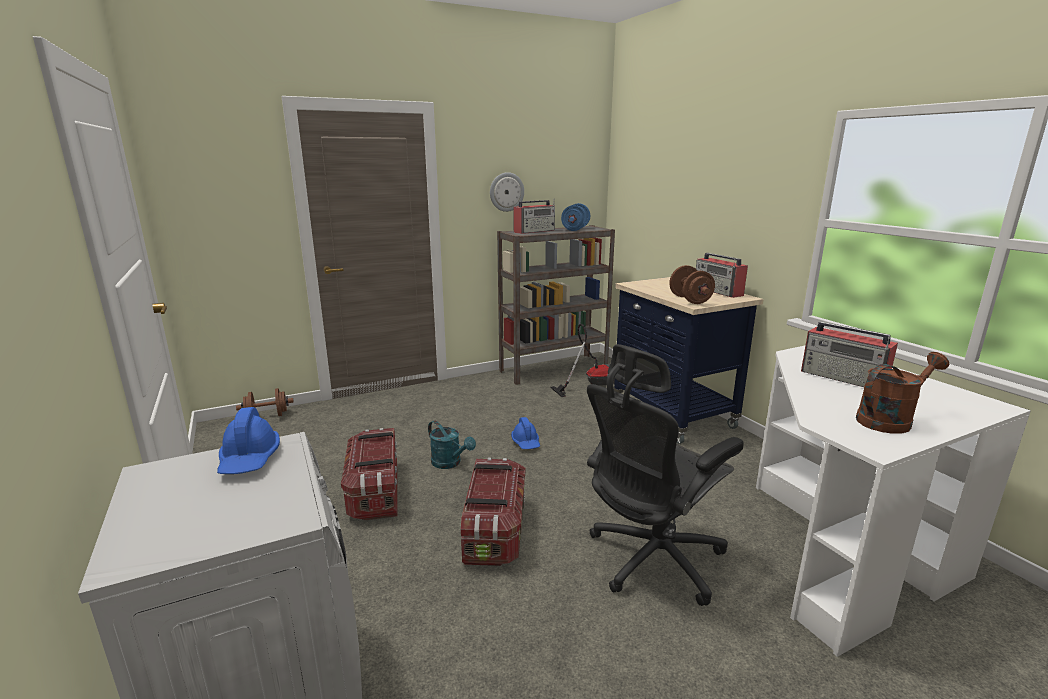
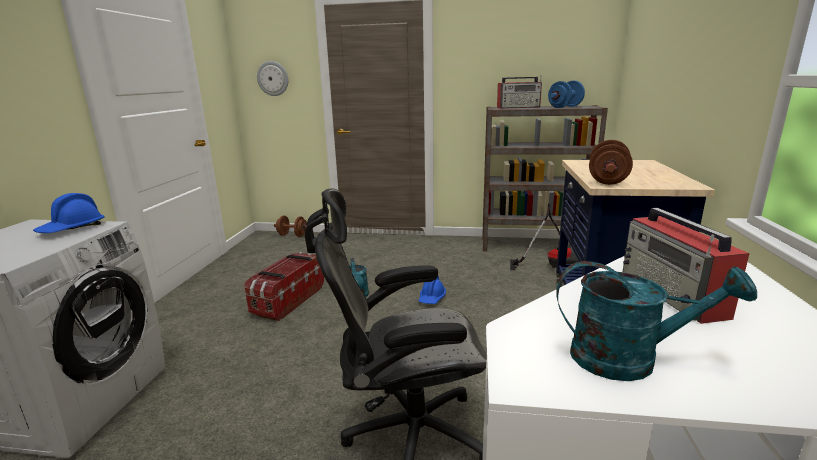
camera: 35 degrees right, 0 degrees up
storage box [461,458,525,566] -> none
wall clock [490,172,524,212] -> wall clock moved to [257,61,289,96]
radio [696,253,748,298] -> none
brown watering can [856,352,949,434] -> turquoise watering can [556,261,757,381]

